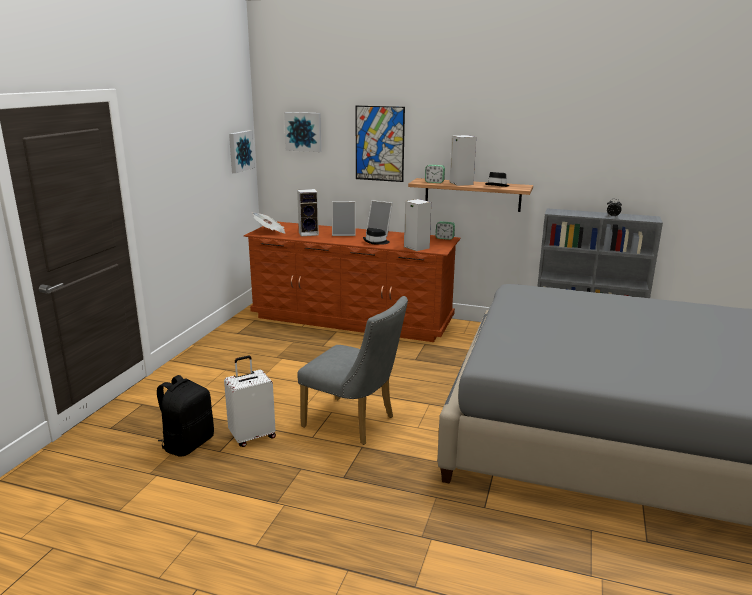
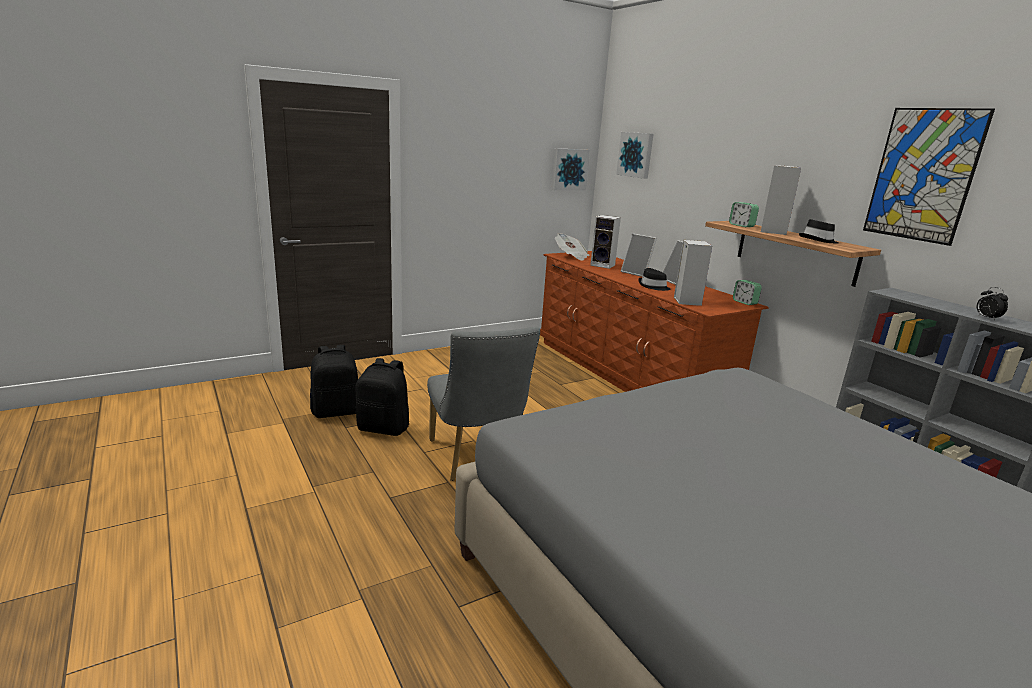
camera: 40 degrees right, 0 degrees up
white suitcase [224,356,276,447] -> black backpack [355,358,409,436]
picture [355,105,405,182] -> picture moved to [863,108,995,246]

